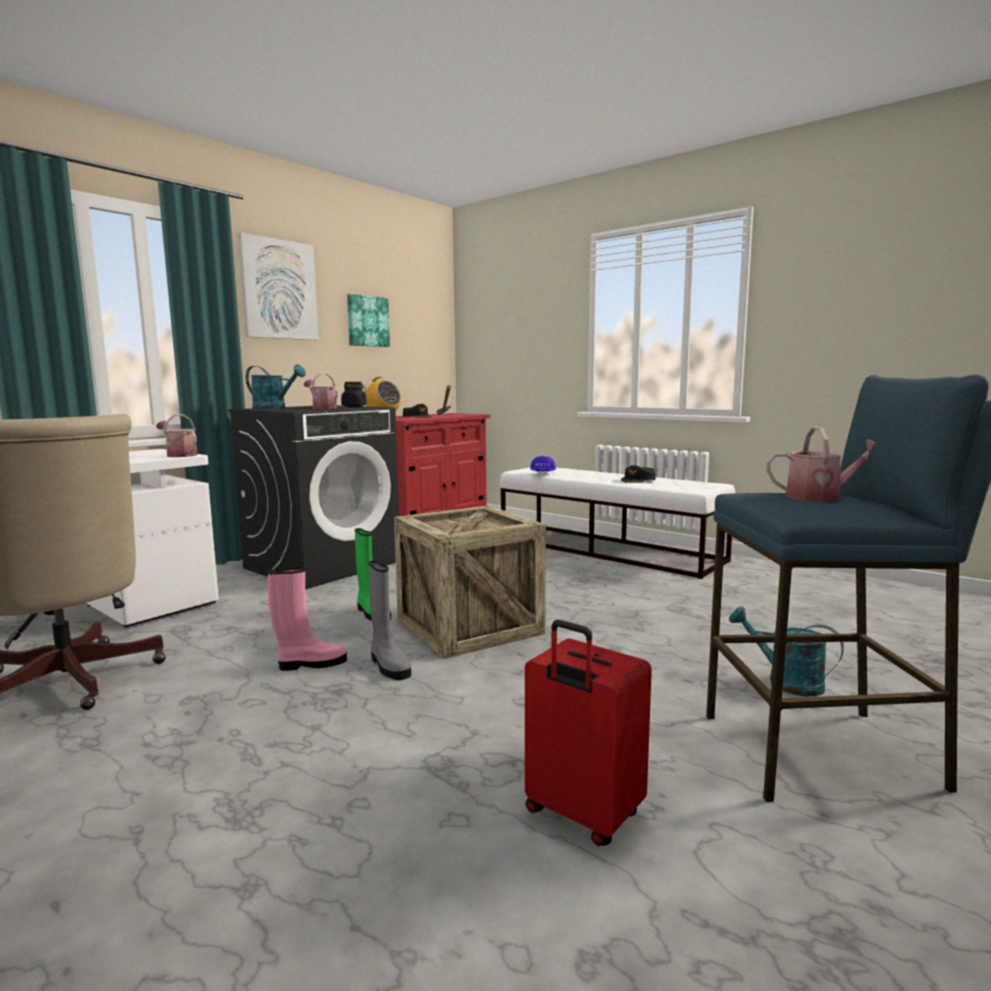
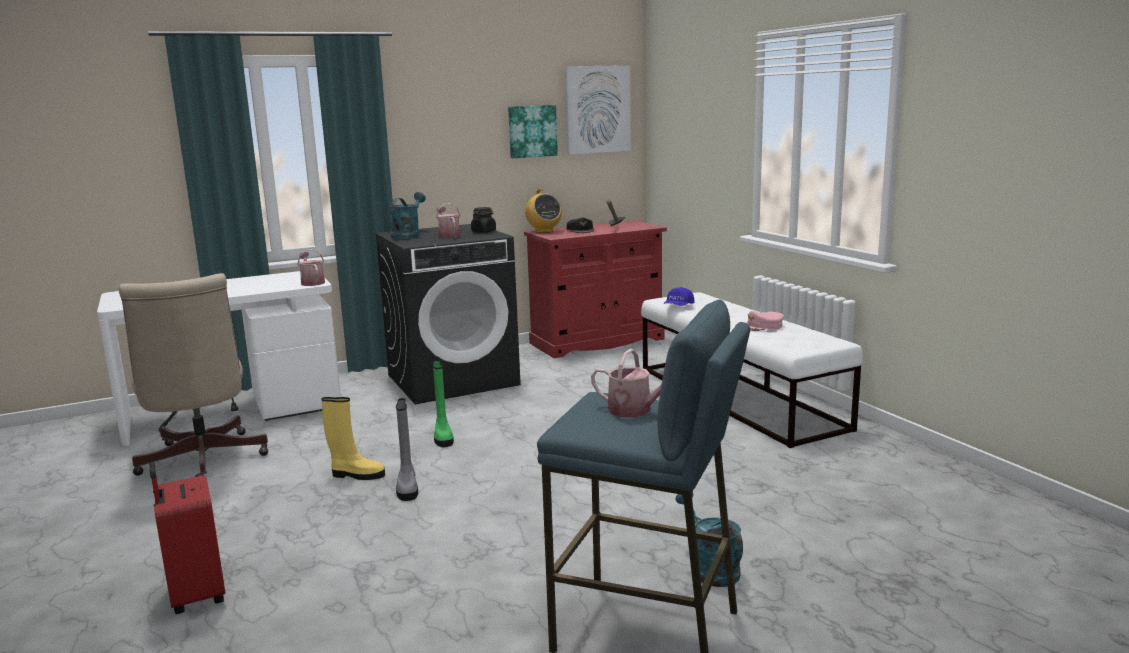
camera: 25 degrees right, 5 degrees up
picture [238,233,319,340] -> picture moved to [565,65,631,154]
turquoise watering can [246,364,306,410] -> turquoise watering can turned 120 degrees counterclockwise [389,192,426,239]
pink boot [268,567,347,671] -> yellow boot [321,397,385,480]
crate [394,505,546,659] -> none
red suitcase [525,620,652,846] -> red suitcase moved to [149,462,225,614]
black cap [621,465,656,483] -> pink cap [746,311,784,332]

